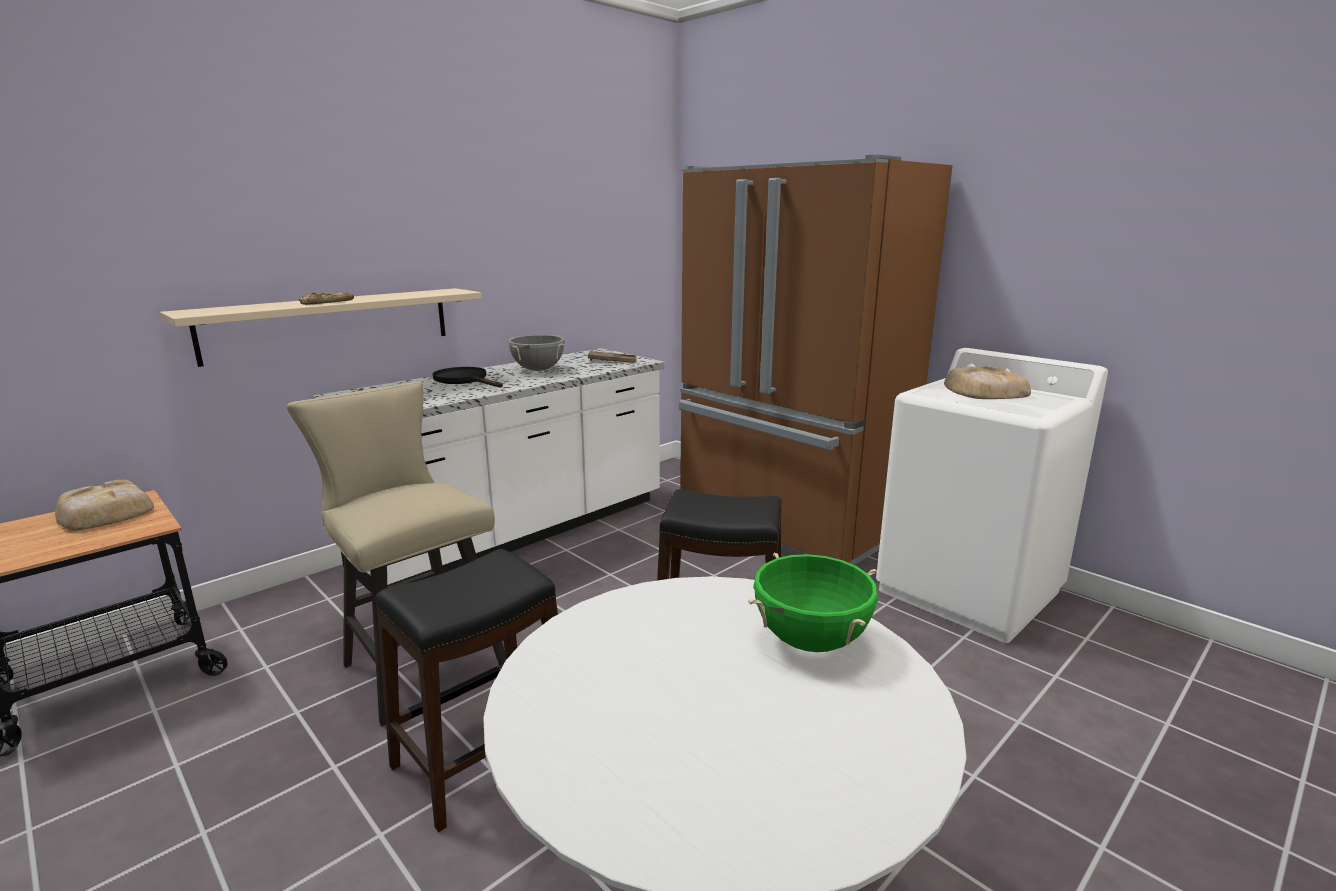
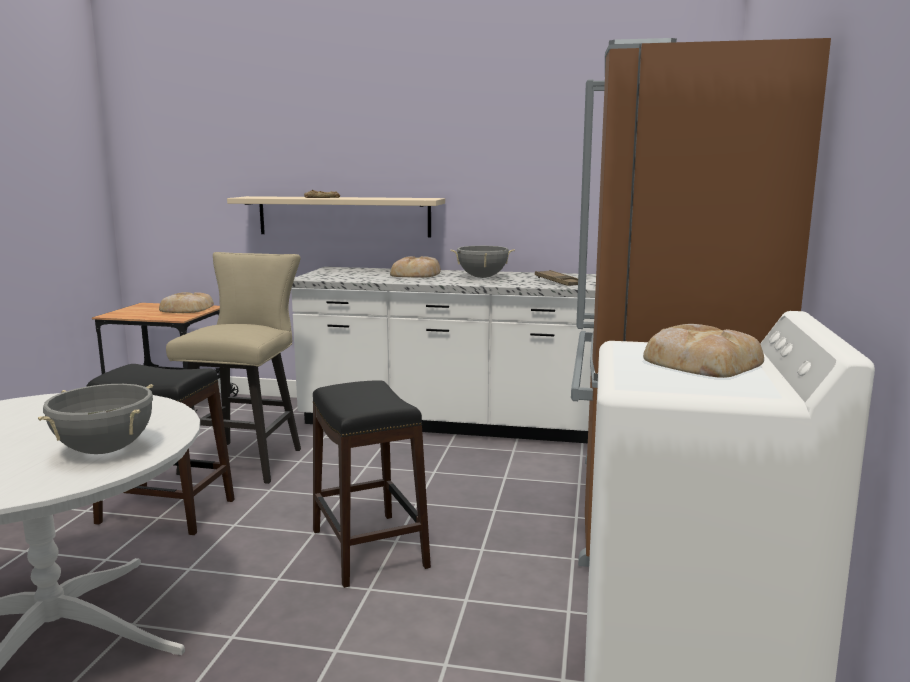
camera: 55 degrees right, 5 degrees down
black frying pan [432,367,503,388] -> bread [390,256,441,278]
green cooking pot [748,553,878,652] -> grey cooking pot [38,384,153,454]

